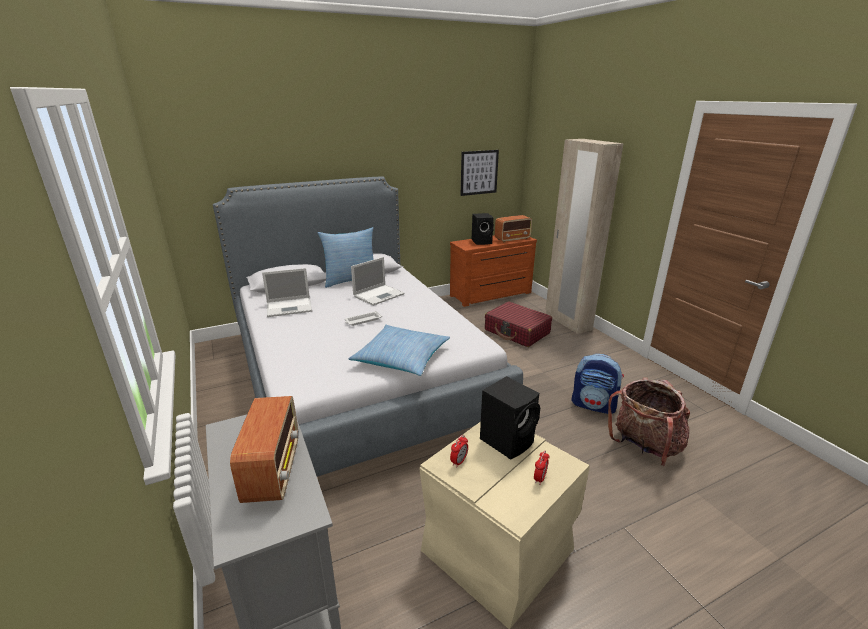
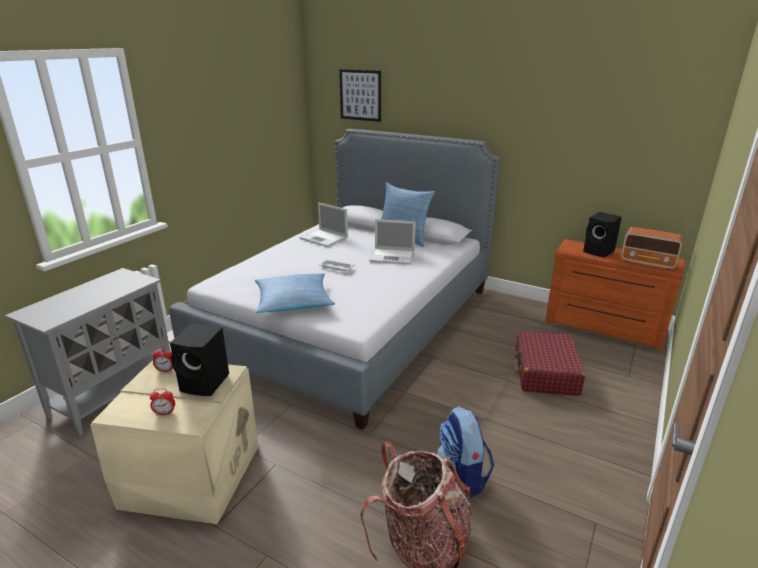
camera: 55 degrees right, 0 degrees up
radio [230,396,299,503] -> none
picture [461,150,499,196] -> picture moved to [339,69,381,122]
beige wardrobe [545,139,624,334] -> none

